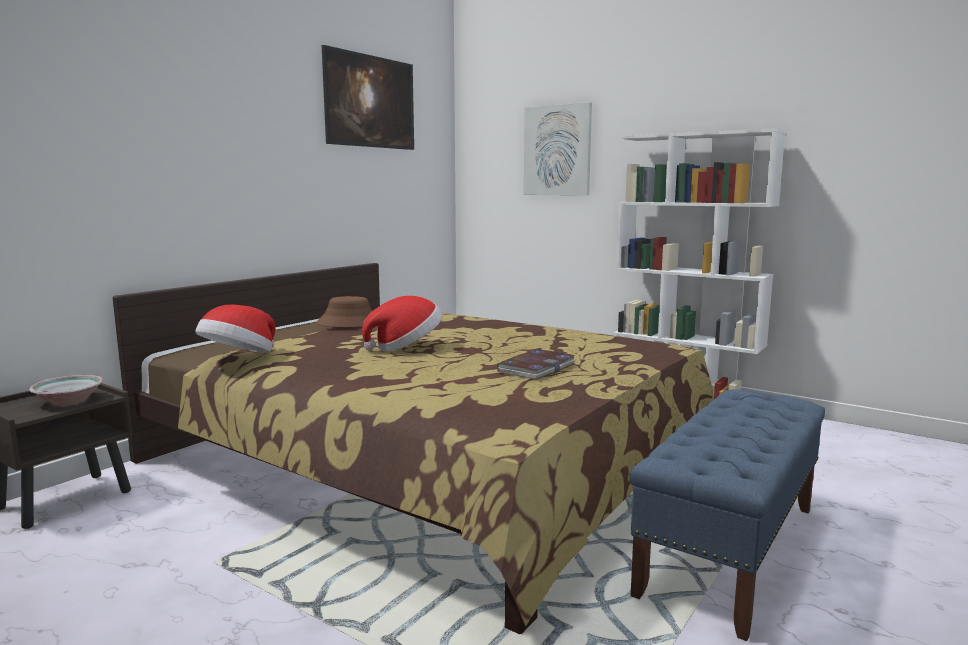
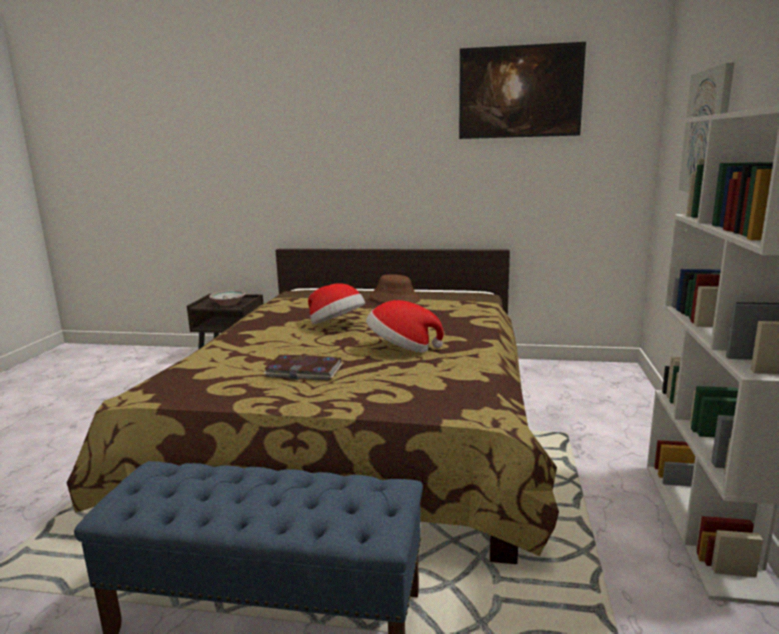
camera: 65 degrees right, 5 degrees up
hat [195,304,275,353] -> hat moved to [366,300,444,353]

